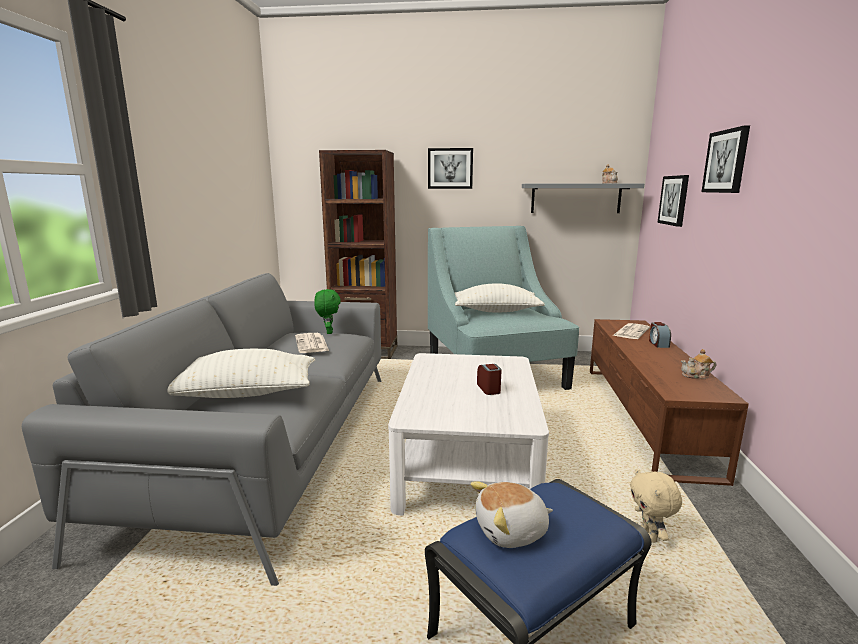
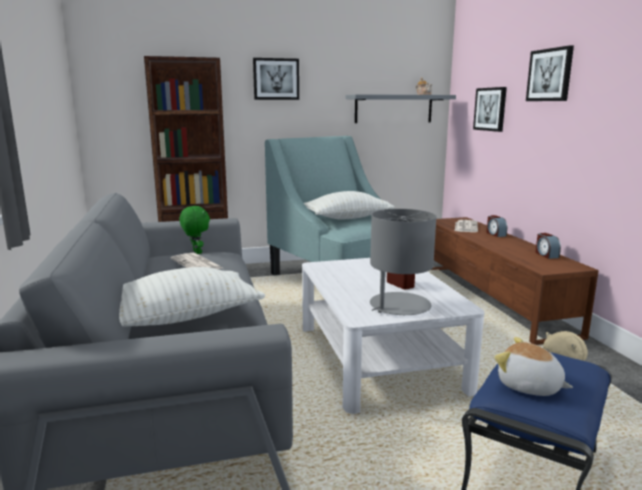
camera: 20 degrees left, 0 degrees up
plush toy [471,481,553,548] -> plush toy turned 75 degrees clockwise [494,337,573,396]
teapot [681,349,716,379] -> alarm clock [535,233,561,259]
none -> grey table lamp [370,209,436,315]

